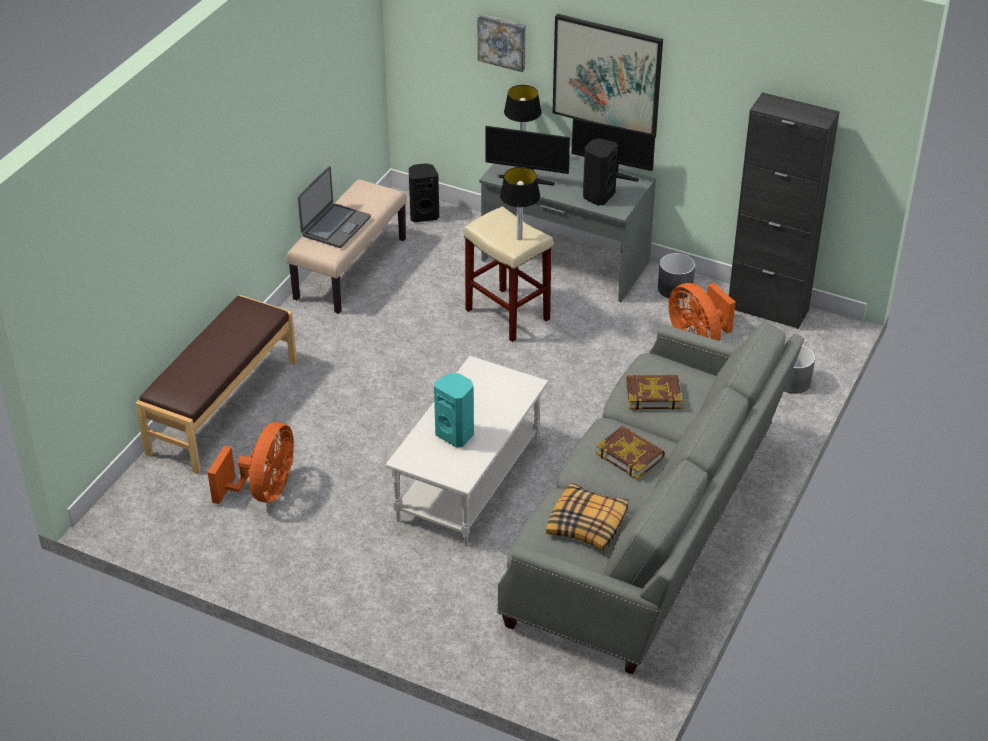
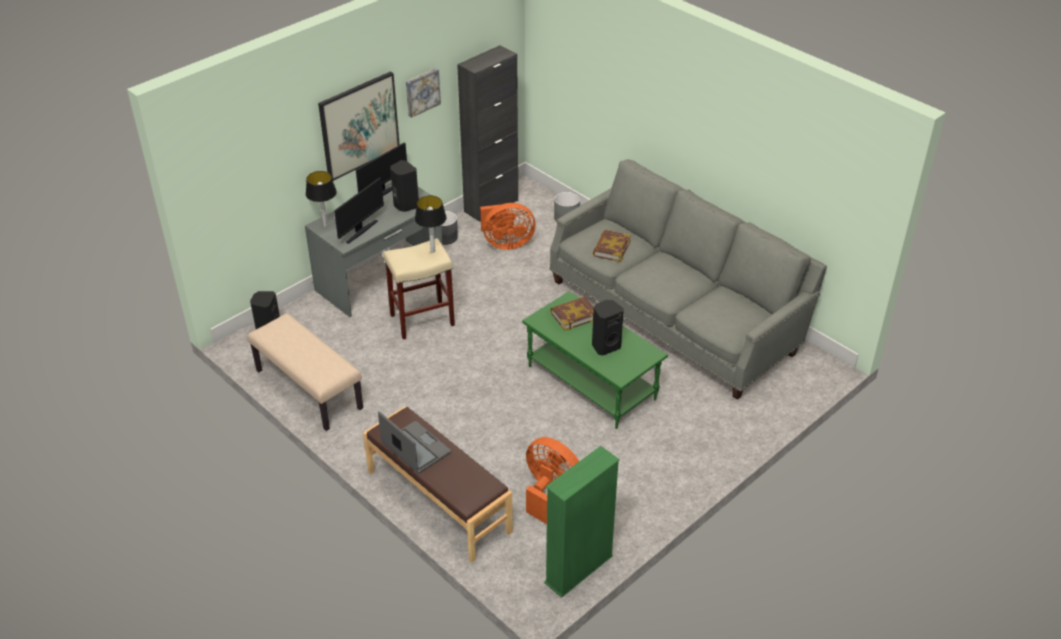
camera: 70 degrees left, 0 degrees up
laptop [298,166,371,248] -> laptop moved to [378,411,451,474]
white coffee table [385,356,548,547] -> green coffee table [522,291,668,429]
turquoise speaker [434,373,474,448] -> black speaker [592,300,624,356]
picture [477,14,526,72] -> picture moved to [406,68,441,118]
pillow [546,483,628,551] -> none
book [596,426,665,480] -> book moved to [550,297,594,331]
none -> green bookcase [544,446,620,598]

